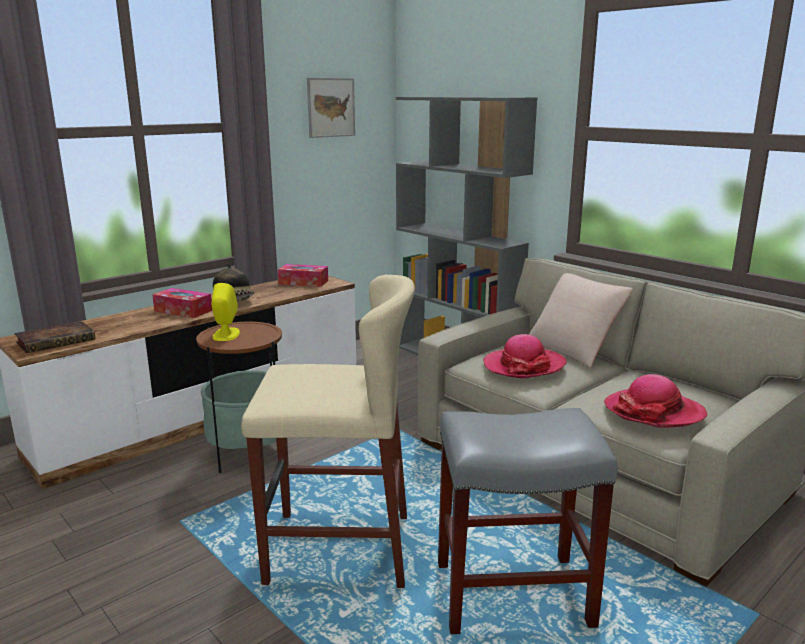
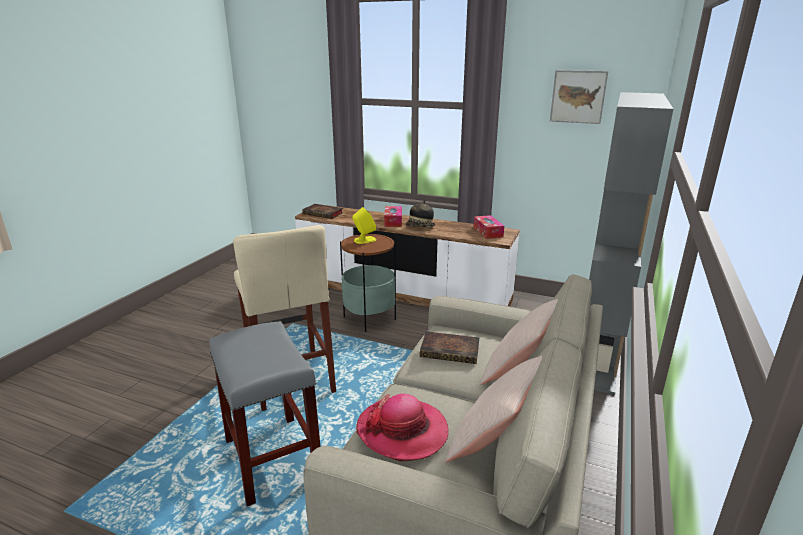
camera: 65 degrees right, 5 degrees up
hat [483,334,567,378] -> book [420,331,479,364]
none -> beige pillow [445,356,542,463]

